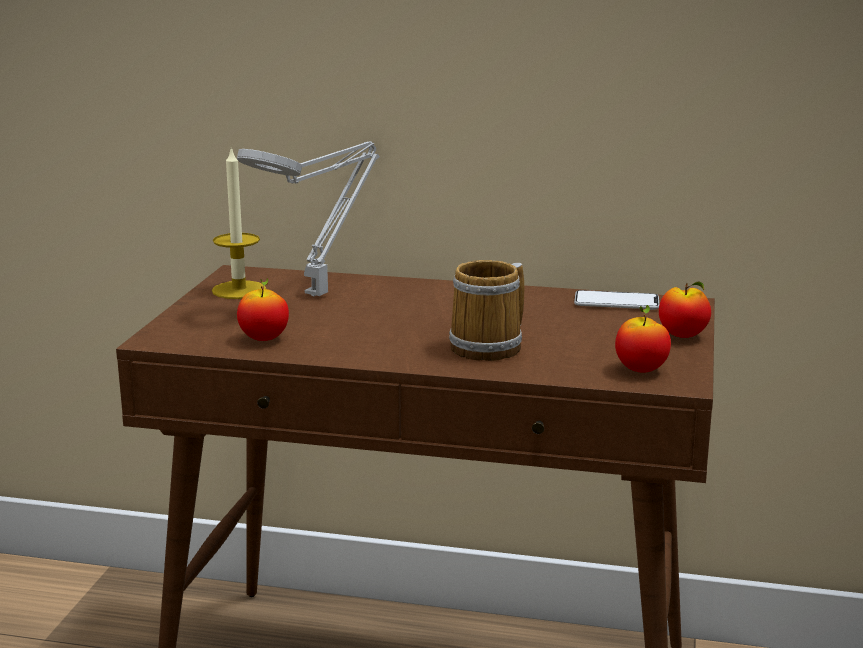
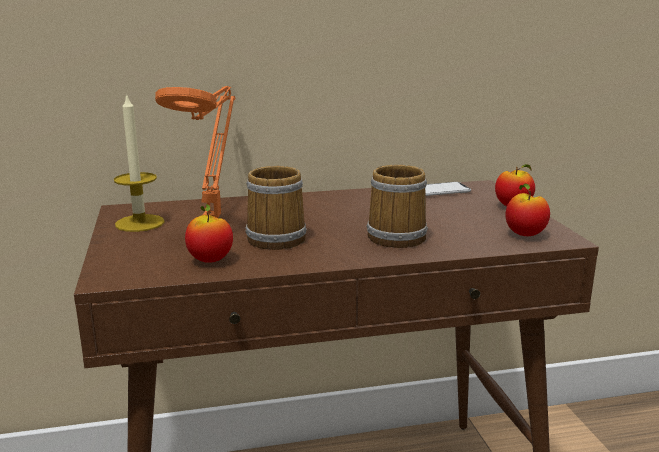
camera: 25 degrees left, 0 degrees up
grey table lamp [237,141,380,296] -> orange table lamp [155,86,236,218]
none -> mug [245,166,307,250]

